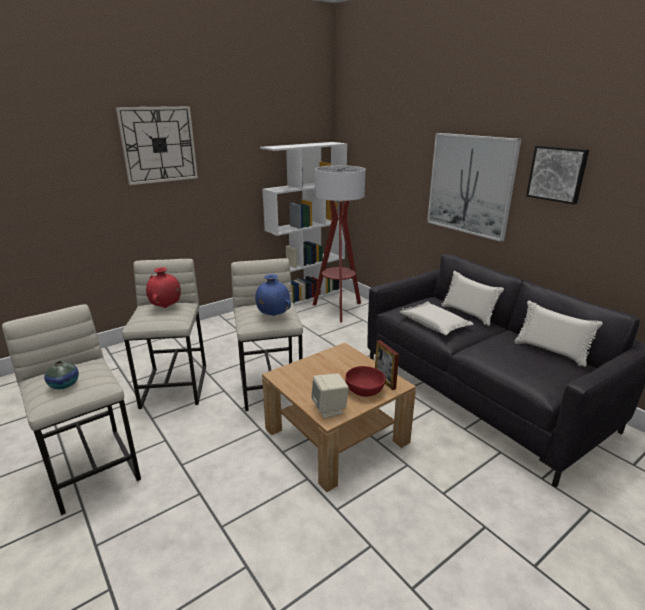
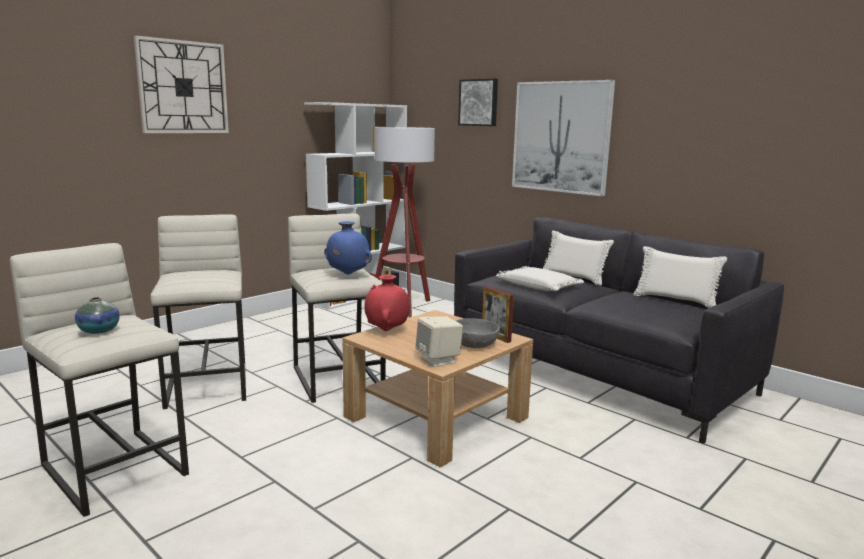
camera: 10 degrees left, 10 degrees down
red vase [146,267,181,308] -> red vase moved to [364,274,410,331]
red bowl [345,366,386,397] -> grey bowl [456,318,500,348]
picture [526,146,589,205] -> picture moved to [458,78,498,126]

